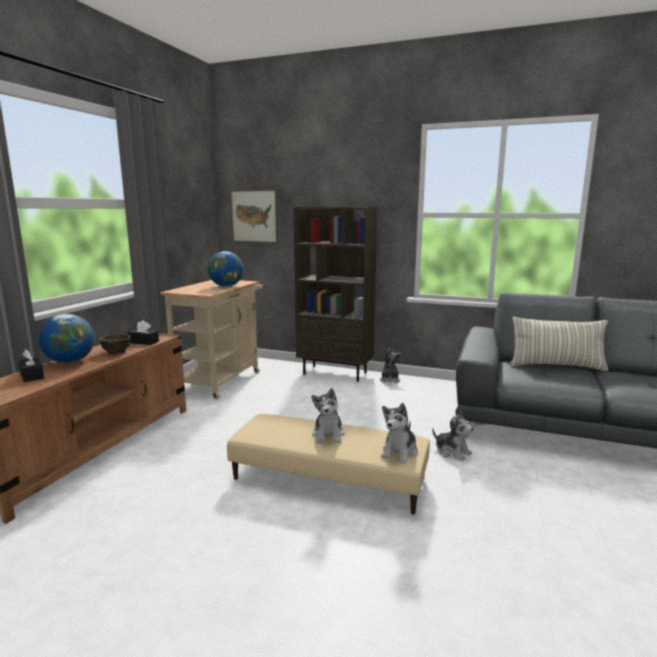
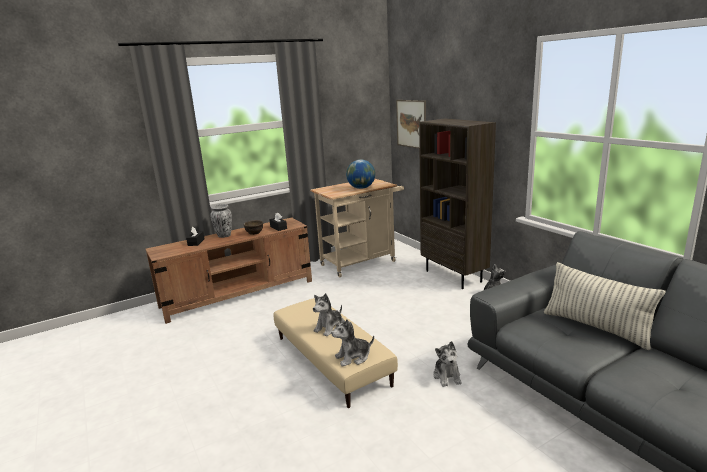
camera: 40 degrees right, 5 degrees up
globe [39,314,95,363] -> vase [210,204,232,238]

